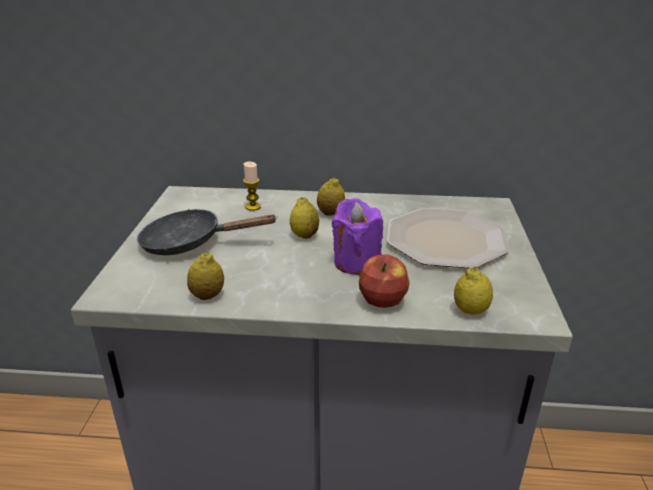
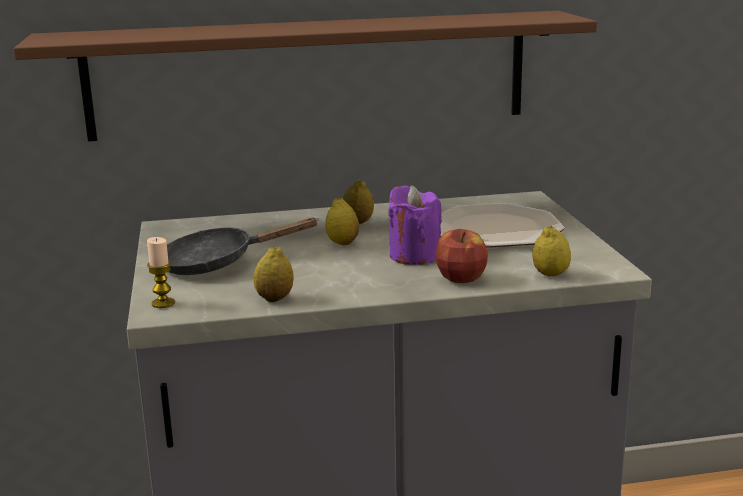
camera: 15 degrees left, 10 degrees down
candle [243,162,261,211] -> candle moved to [147,237,175,308]
none -> brown shelf [14,11,597,142]

